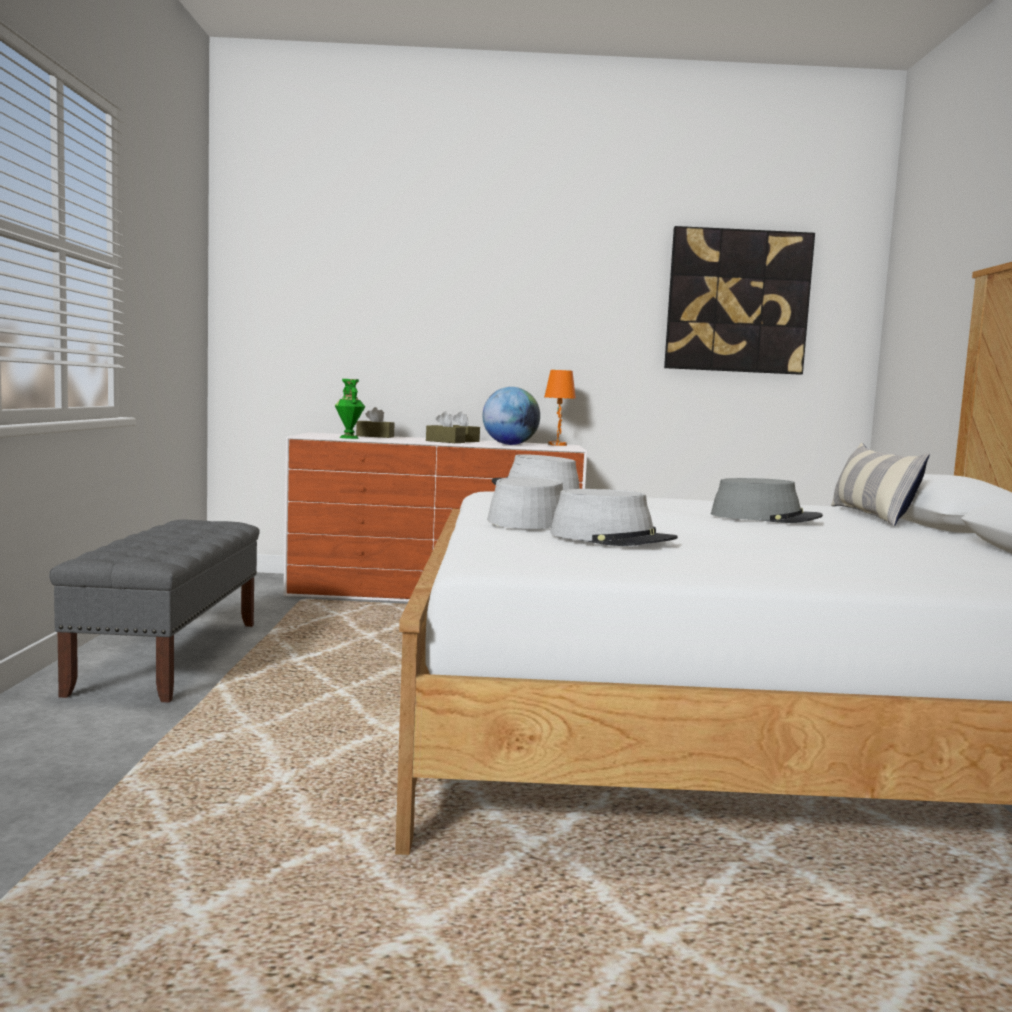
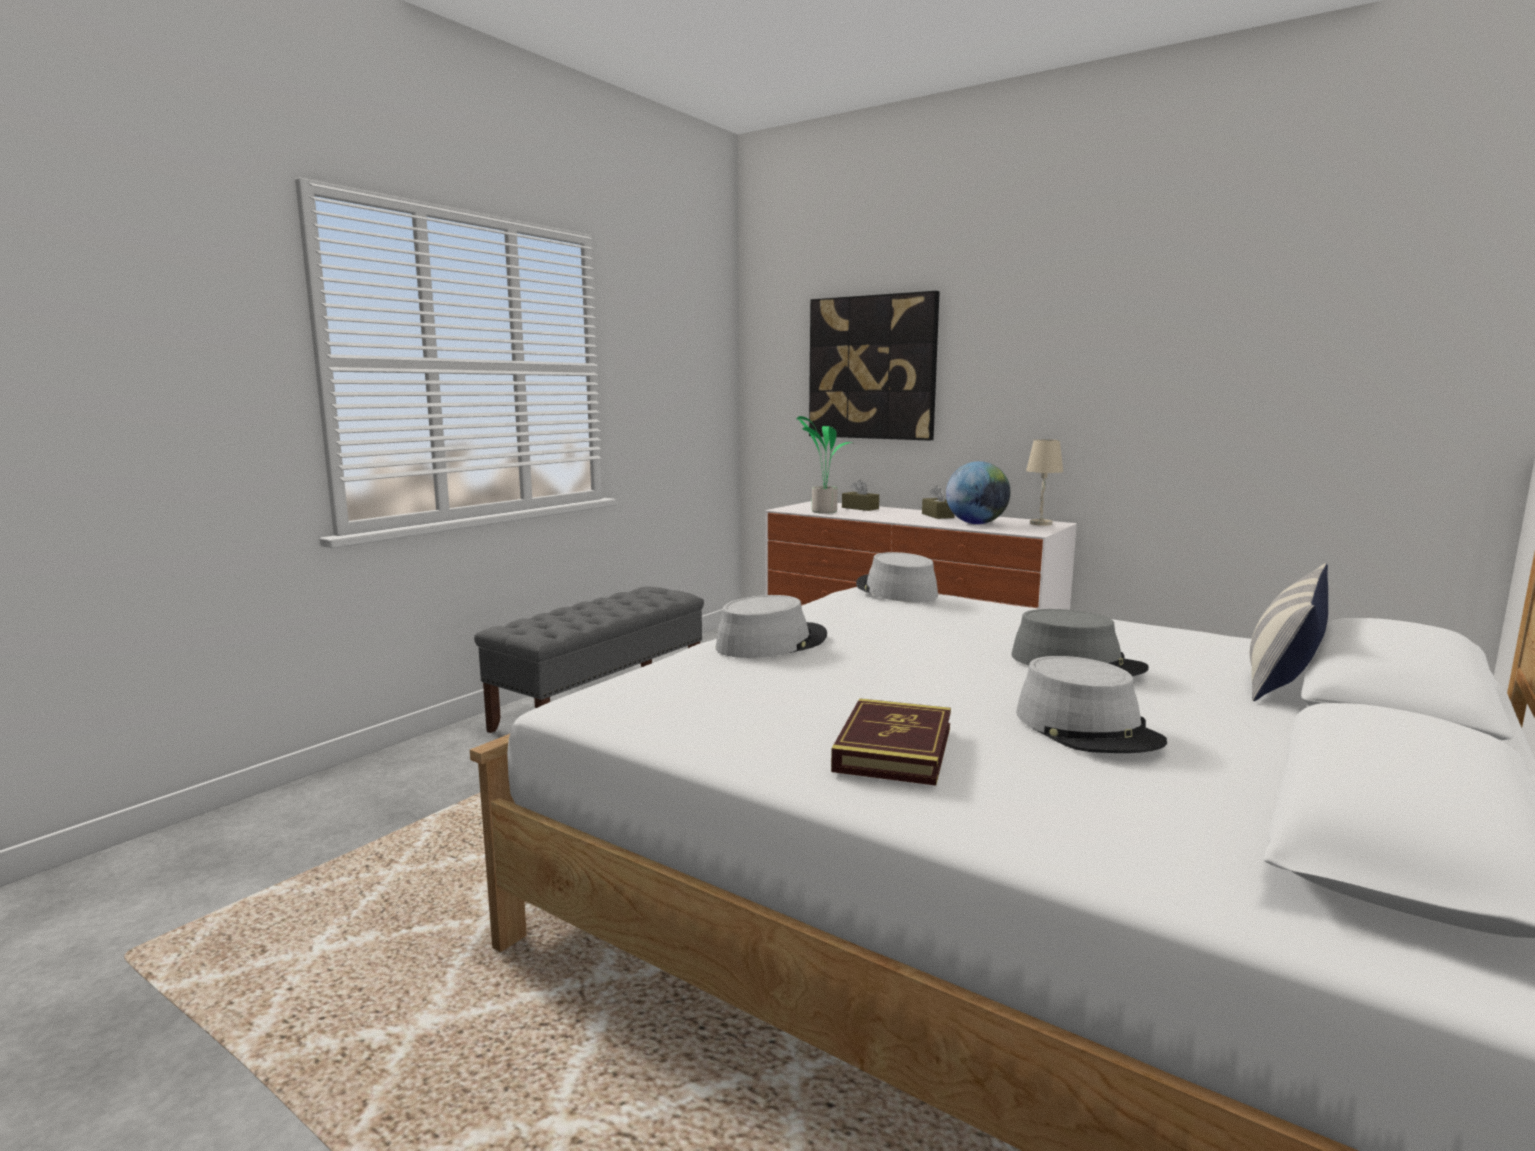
camera: 35 degrees right, 5 degrees up
green vase [334,379,365,439] -> potted plant [797,416,851,514]
brown tissue box [426,411,466,443] -> none
orange table lamp [544,370,576,446] -> beige table lamp [1026,439,1063,526]
grey hat [550,489,678,546] -> grey hat moved to [1016,656,1167,753]
picture [664,226,815,375] -> picture moved to [809,291,940,441]
none -> book [831,698,951,786]

